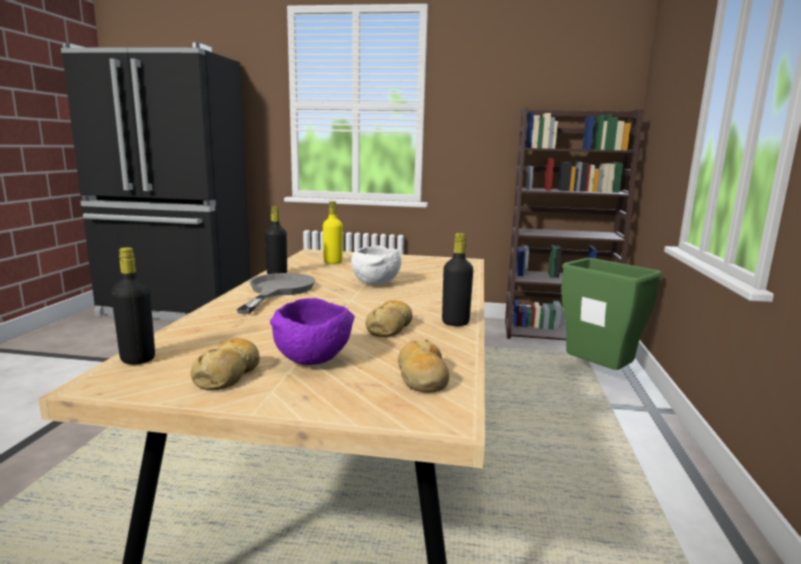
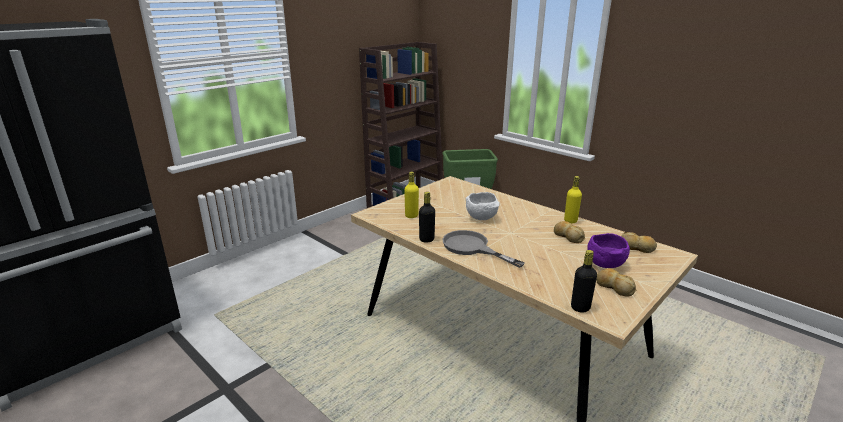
camera: 55 degrees left, 10 degrees up
black bottle [442,233,473,326] -> yellow bottle [564,176,582,223]

